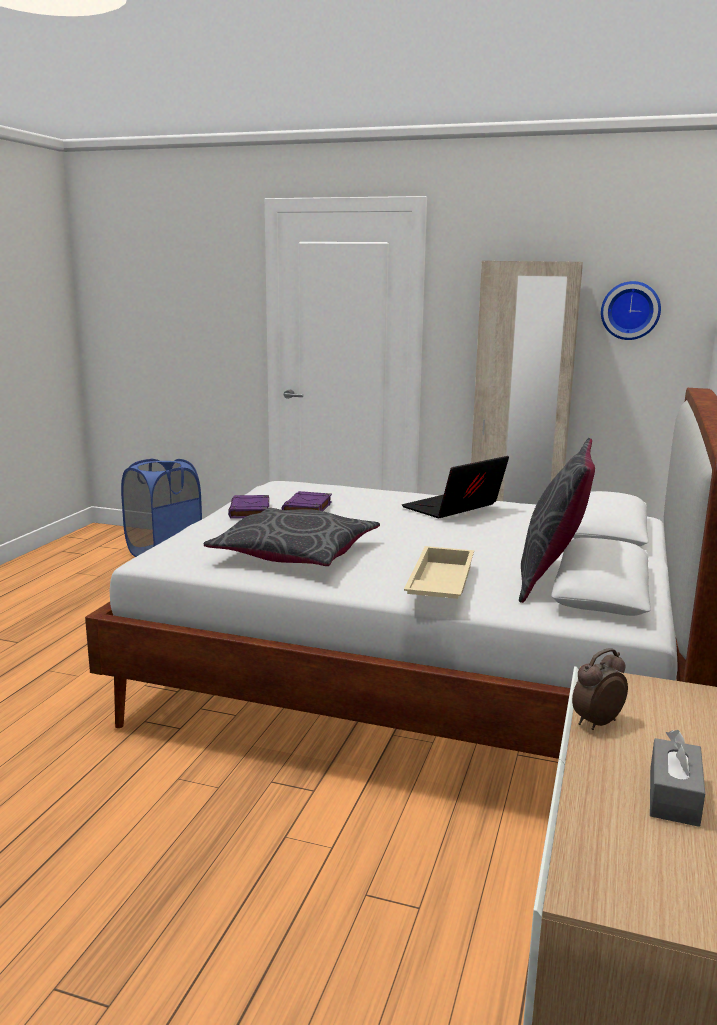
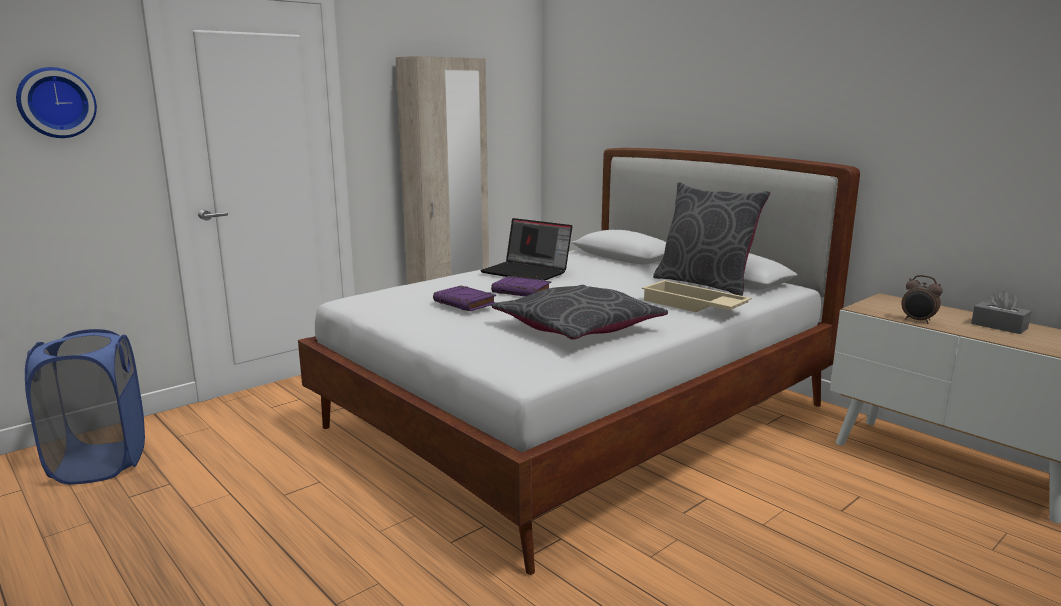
camera: 60 degrees left, 0 degrees up
purple book [228,495,269,519] -> purple book moved to [491,276,551,297]
laptop [402,456,509,518] -> laptop turned 45 degrees counterclockwise [480,218,572,280]
alarm clock [572,648,628,730] -> alarm clock turned 45 degrees counterclockwise [901,275,943,324]
wall clock [601,281,661,340] -> wall clock moved to [16,67,97,138]

